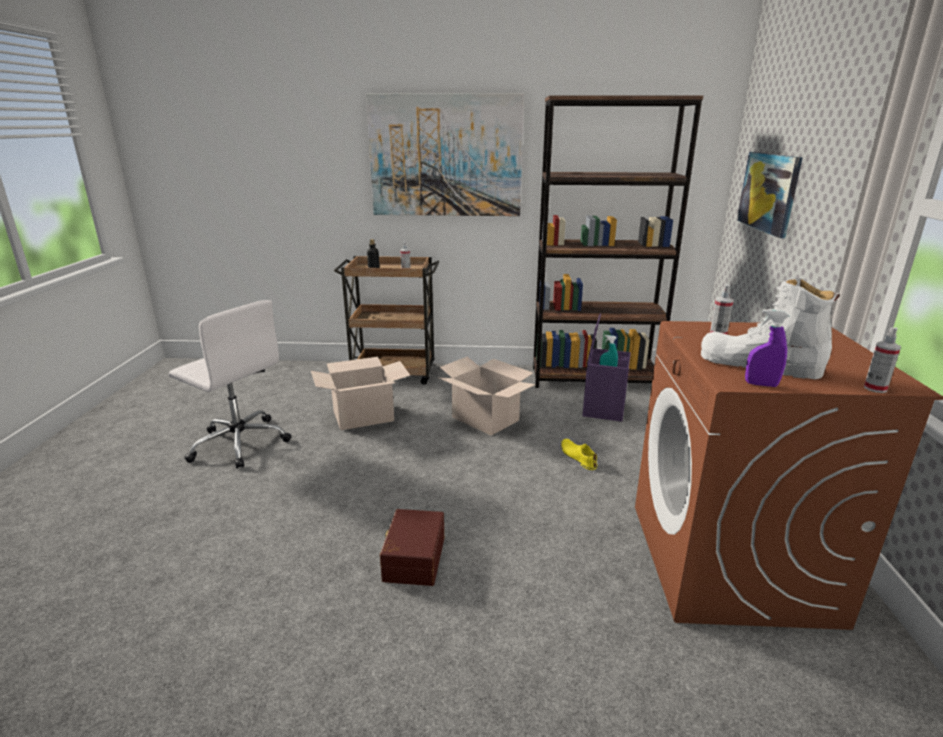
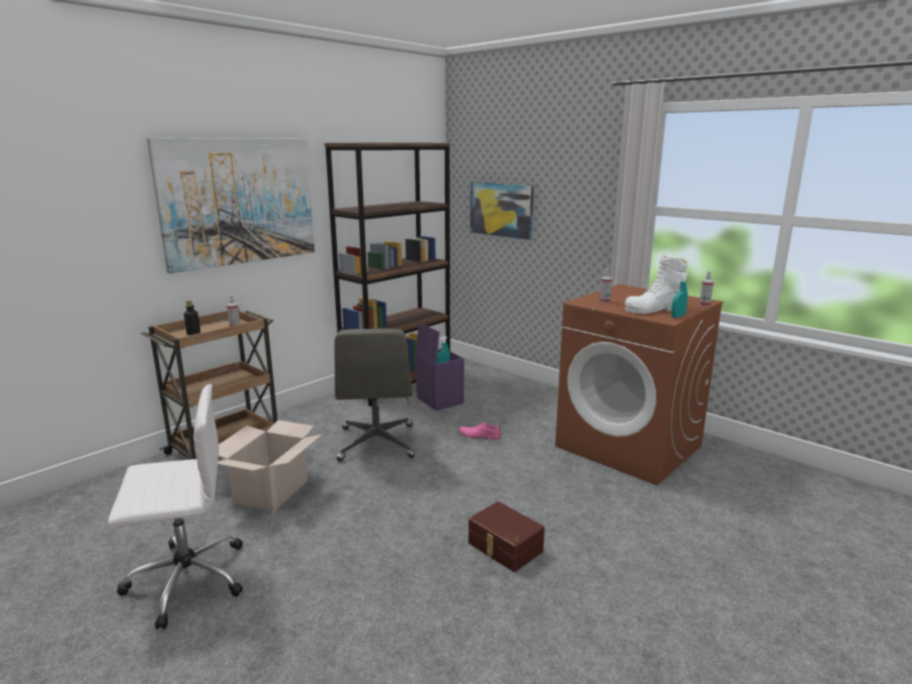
camera: 50 degrees left, 5 degrees down
cardboard box [439,357,536,436] -> grey office chair [334,328,415,462]
yellow shoe [561,439,597,470] -> pink shoe [459,422,501,440]
purple spray bottle [745,309,789,387] -> turquoise spray bottle [671,272,688,318]

